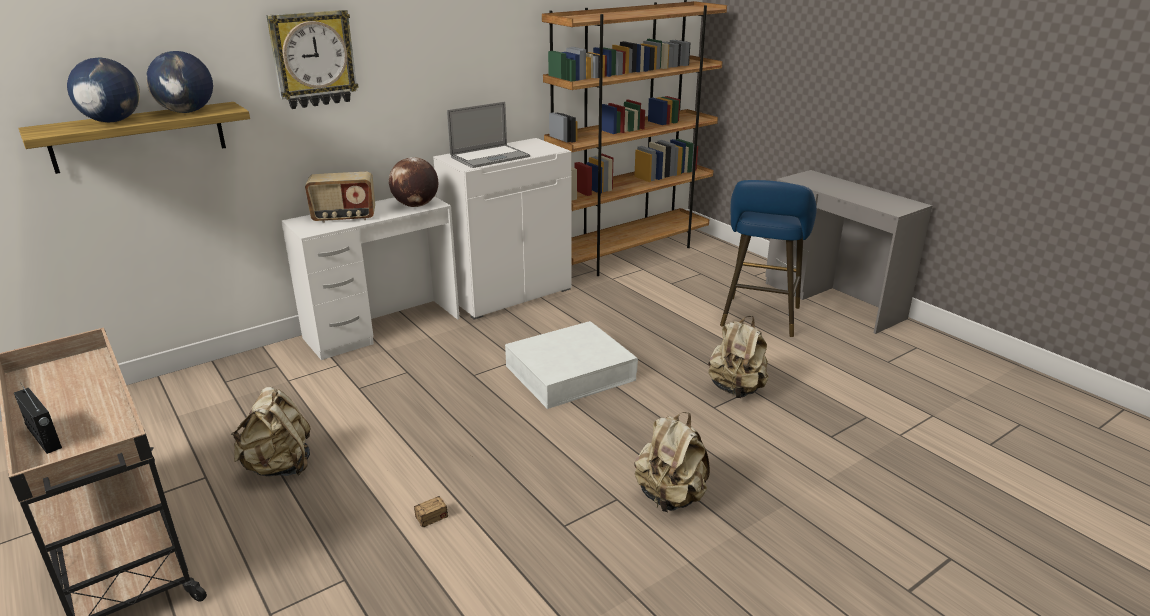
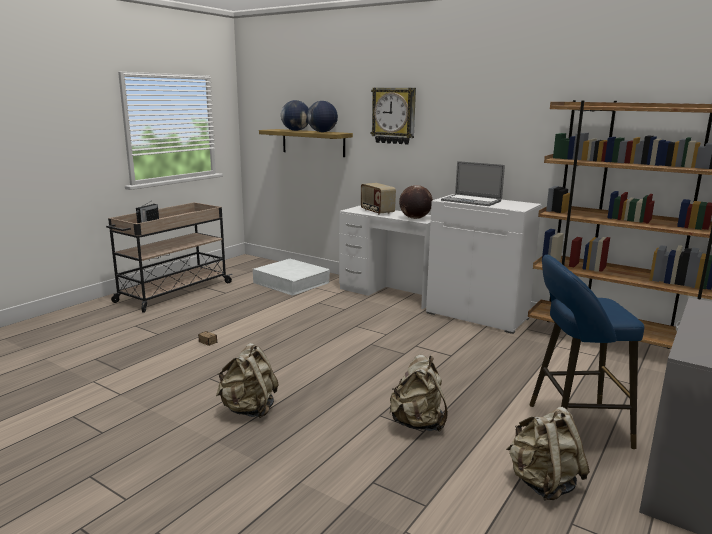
camera: 70 degrees right, 10 degrees down
beige backpack [231,387,311,476] -> beige backpack moved to [506,407,590,501]
white storage box [505,321,638,409] -> white storage box moved to [253,259,330,296]

